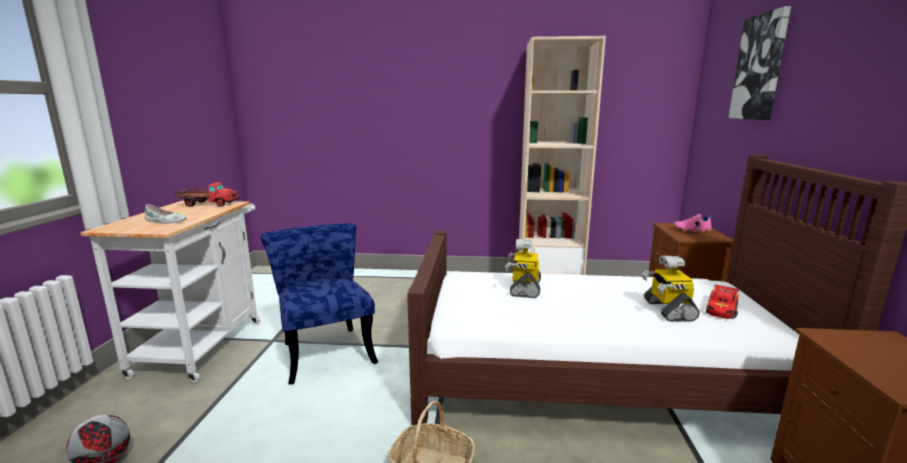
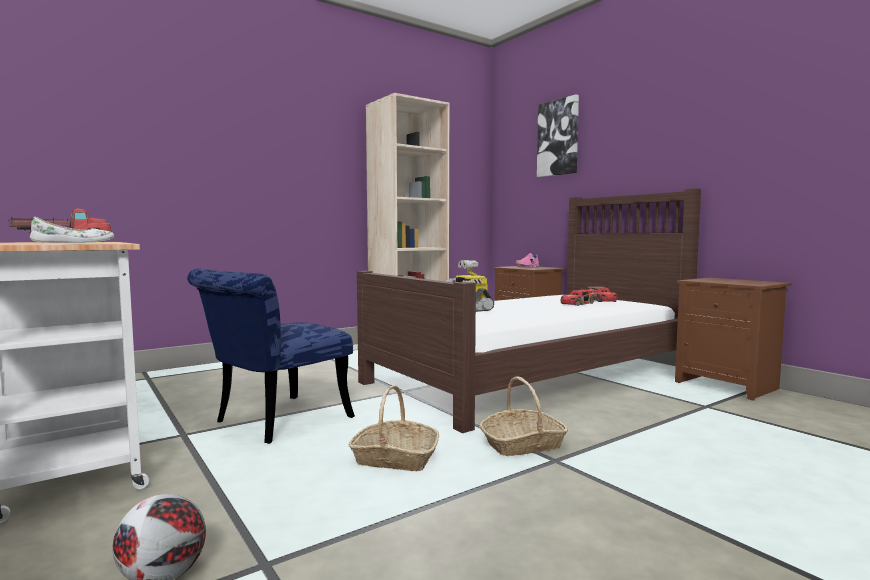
camera: 40 degrees left, 10 degrees down
blue chair [261,223,378,384] -> blue chair turned 75 degrees counterclockwise [187,269,355,444]
toy robot [642,256,700,322] -> toy car [560,289,598,306]
none -> basket [348,385,439,471]

